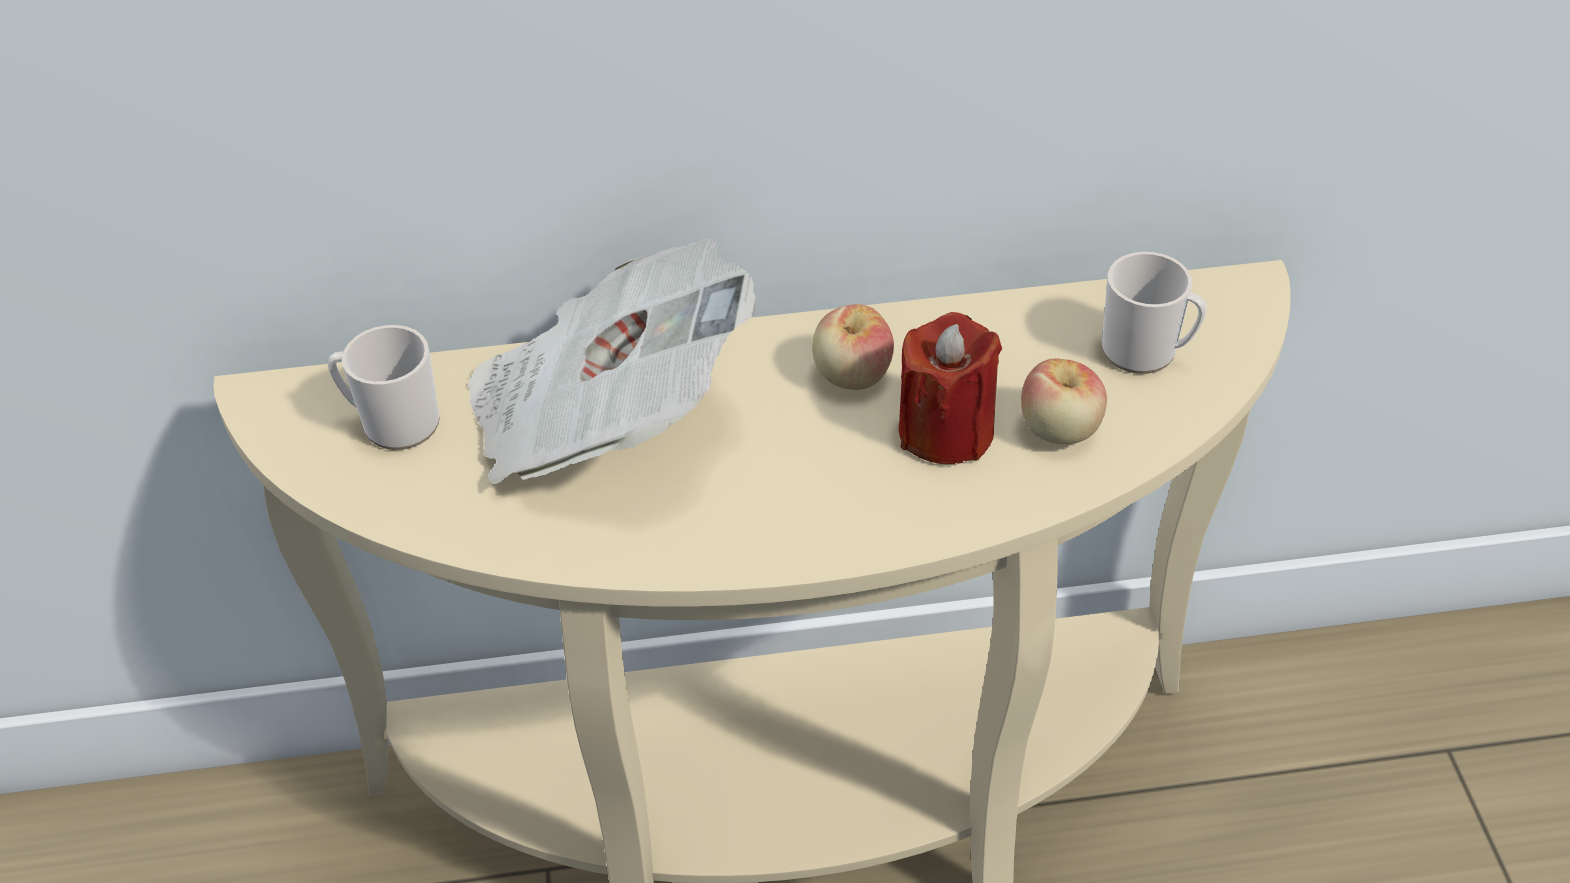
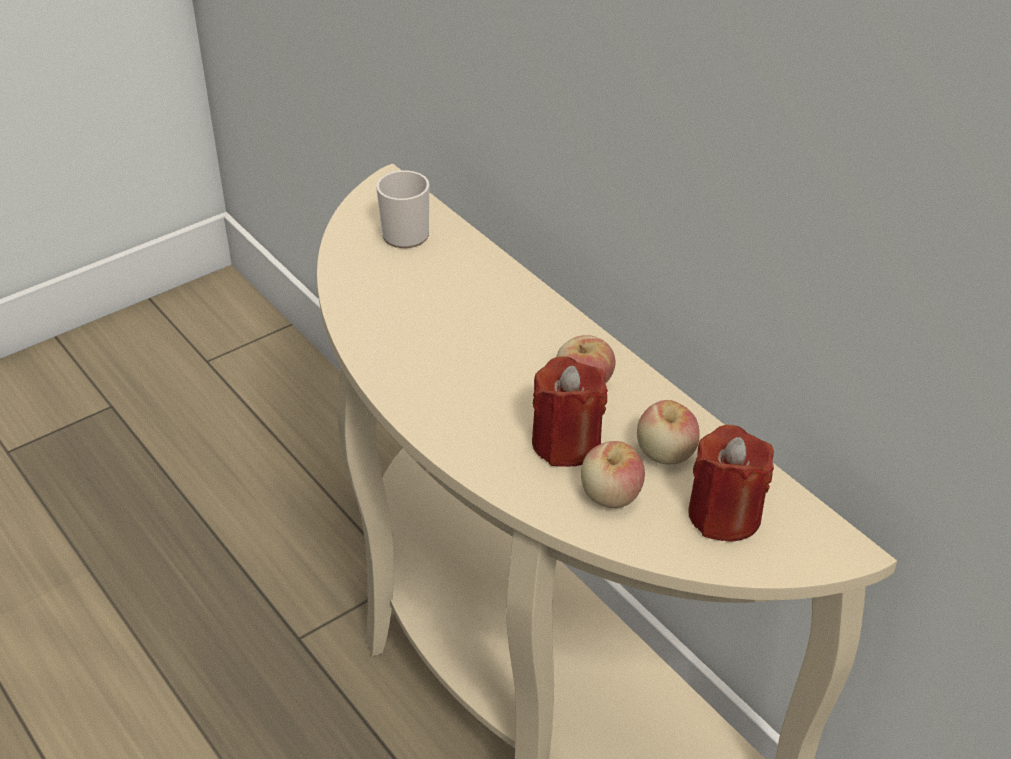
camera: 60 degrees right, 5 degrees down
newspaper [467,239,756,485] -> none
mug [1102,252,1207,374] -> red candle [688,424,774,542]
none -> apple [637,400,700,465]

